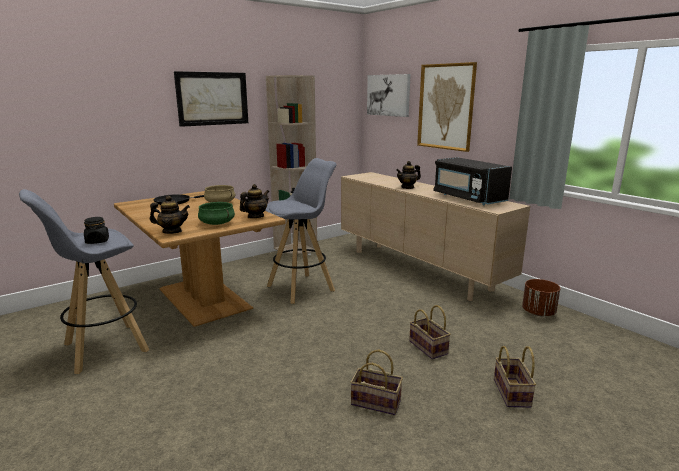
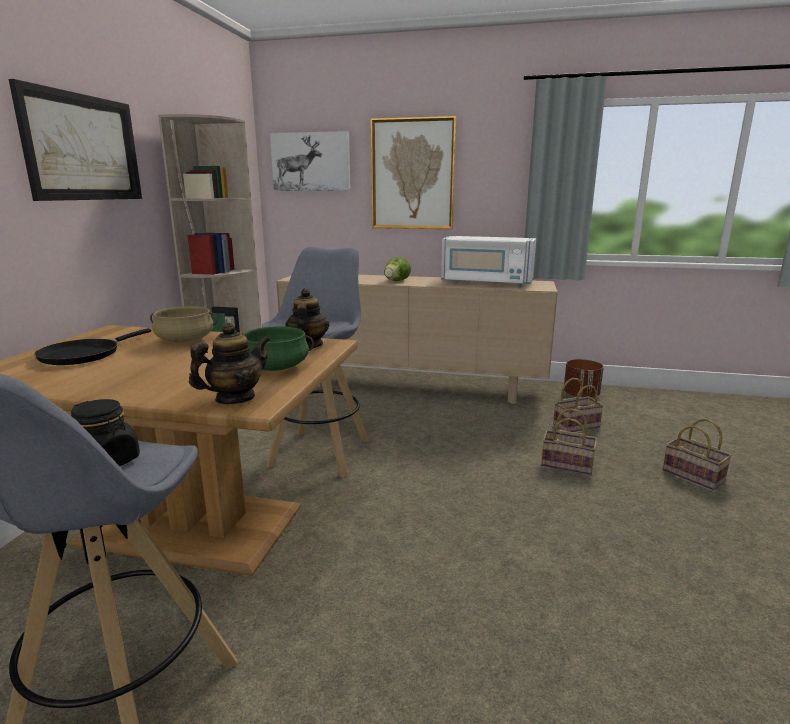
camera: 40 degrees left, 0 degrees up
basket [350,349,403,415] -> basket moved to [553,378,604,432]
teapot [396,161,421,189] -> lettuce [384,257,411,281]
black microwave [433,157,512,205] -> white microwave [441,236,536,287]

